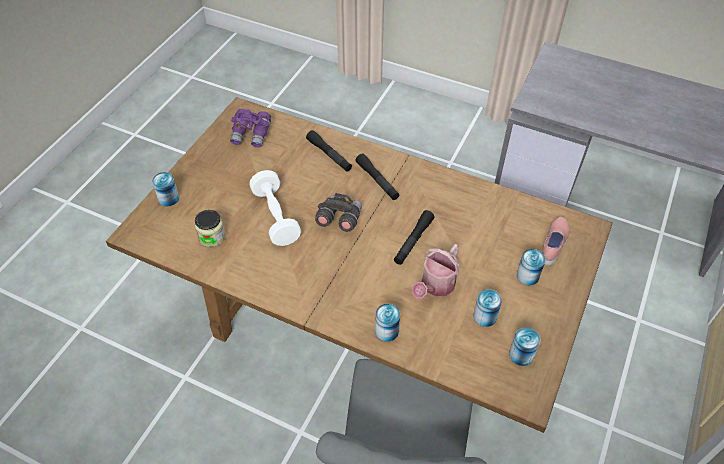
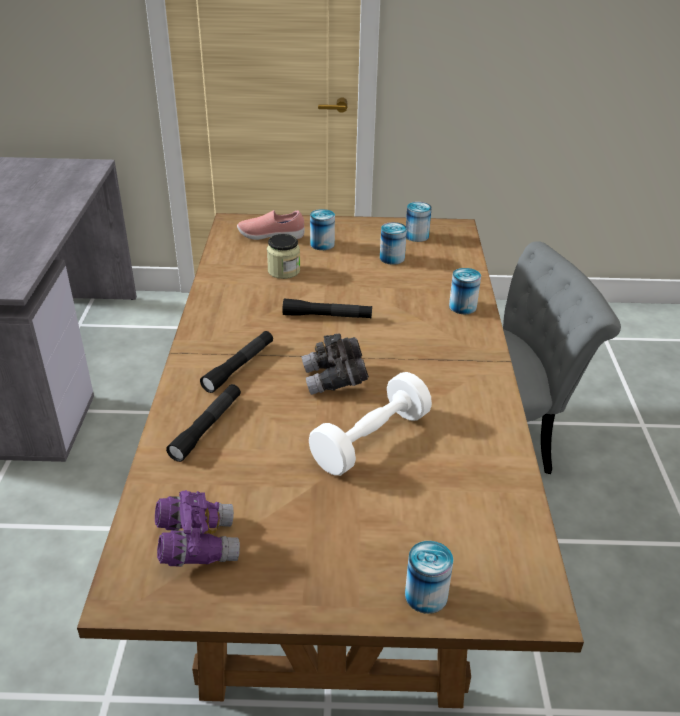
camera: 115 degrees left, 15 degrees down
jar [195,210,226,247] -> jar moved to [267,234,300,279]
watering can [412,244,459,299] -> none

